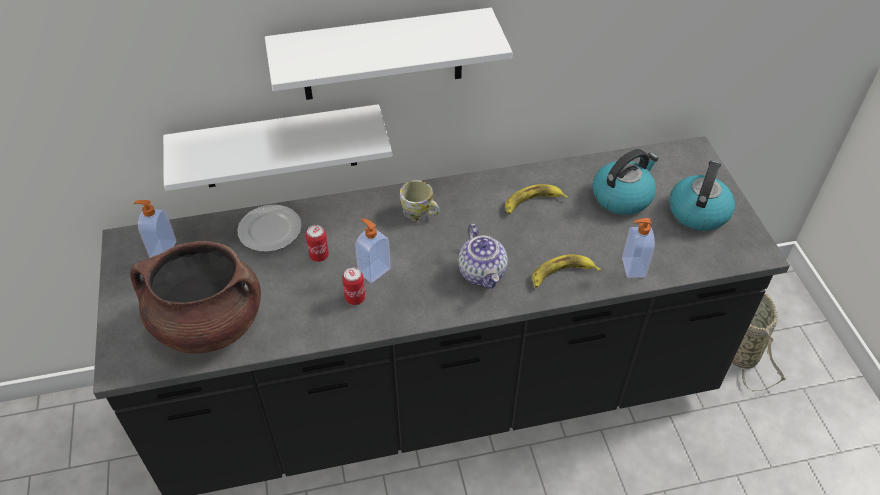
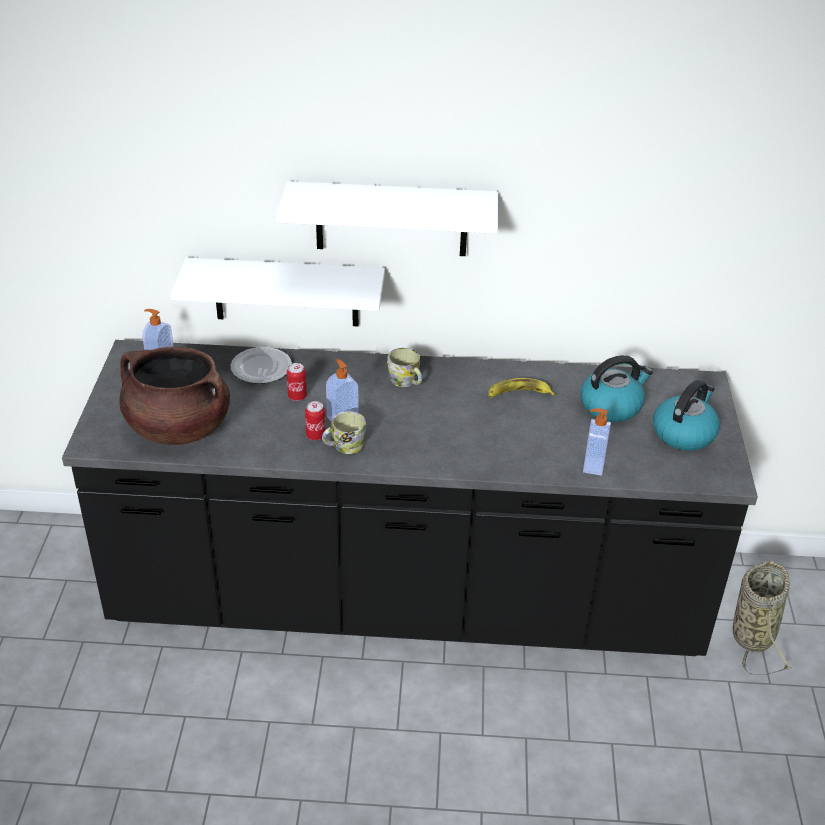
camera: 15 degrees right, 10 degrees down
teapot [458,224,508,289] -> none
banana [532,254,601,288] -> none
none -> mug [322,411,366,454]

